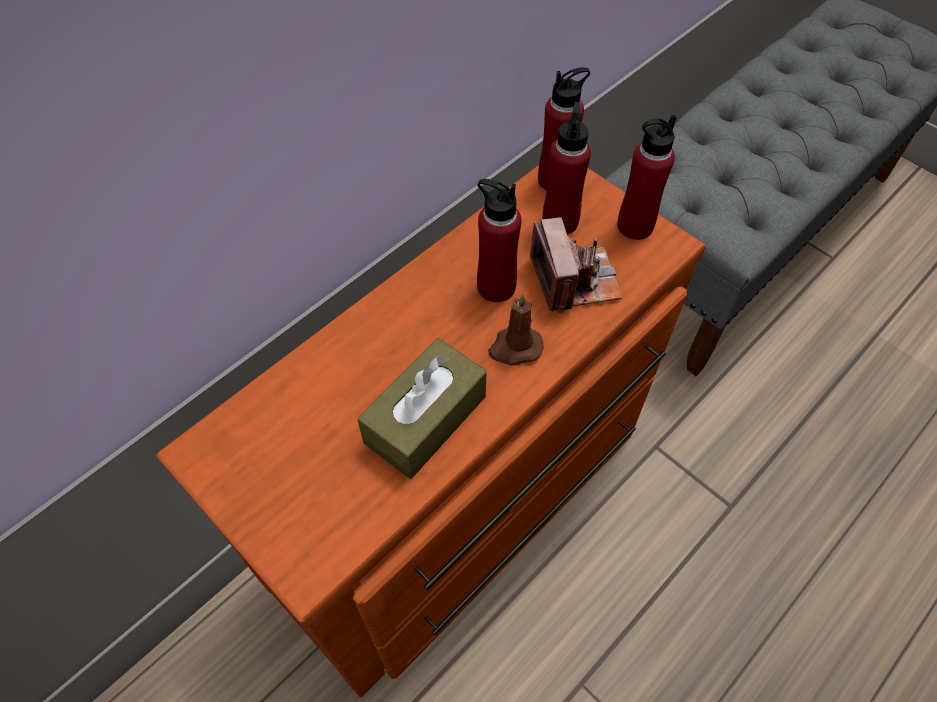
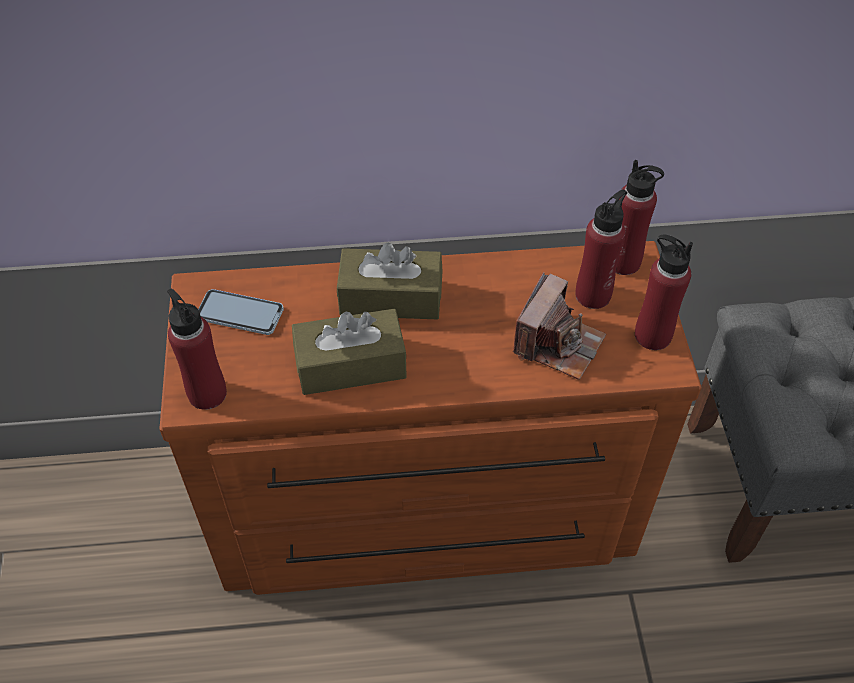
camera: 40 degrees right, 5 degrees down
red bottle [477,179,521,302] -> red bottle moved to [167,289,227,410]
brown candle [488,293,543,365] -> none
none -> phone [198,289,284,335]
none -> brown tissue box [337,242,442,320]

